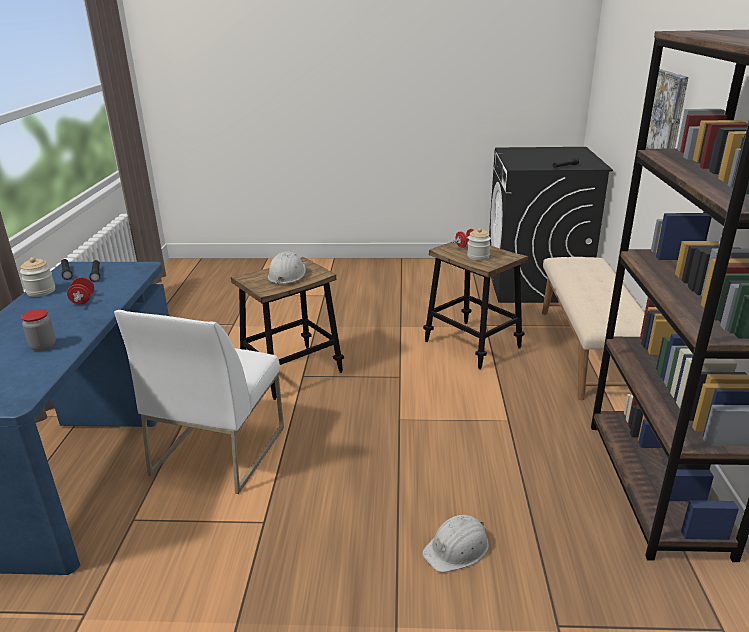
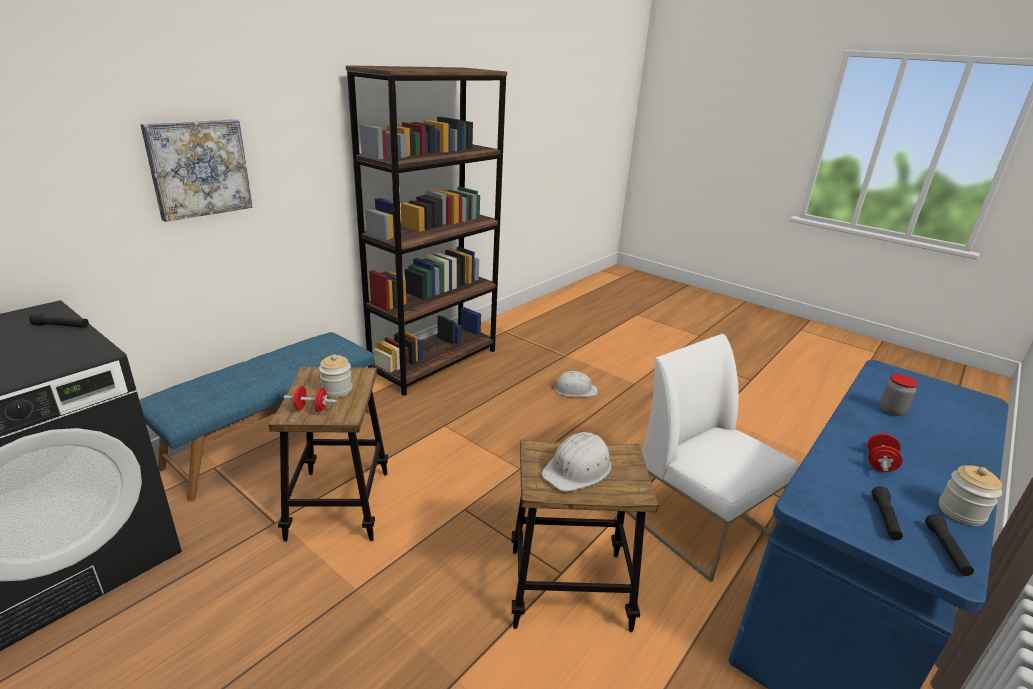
camera: 145 degrees left, 0 degrees up
white chair [114,310,284,494] -> white chair turned 90 degrees counterclockwise [625,334,798,582]
beige bench [542,257,645,400] -> blue bench [139,332,374,502]

